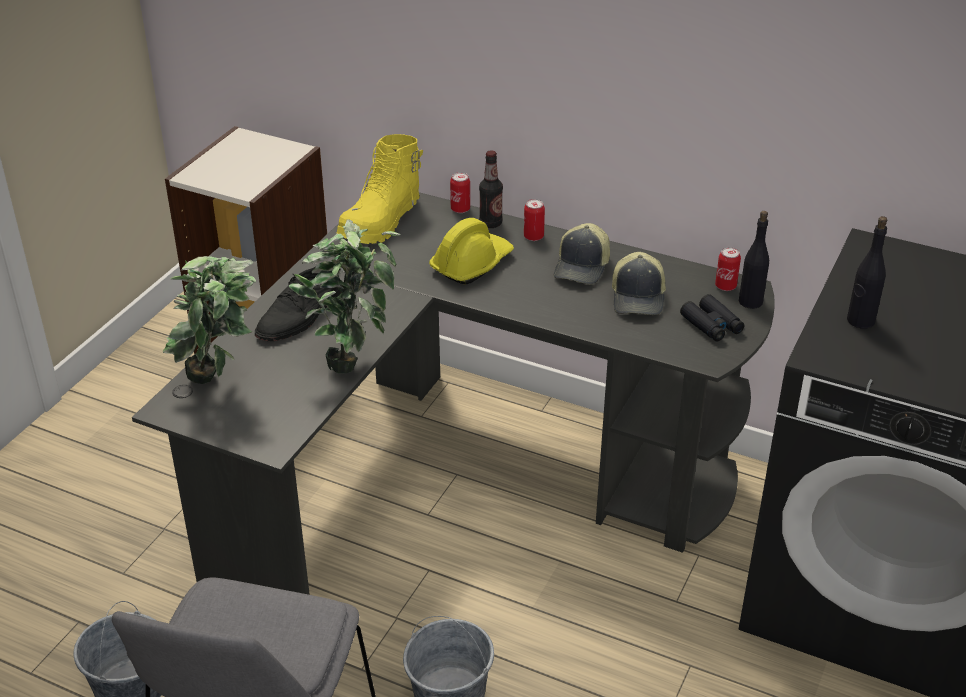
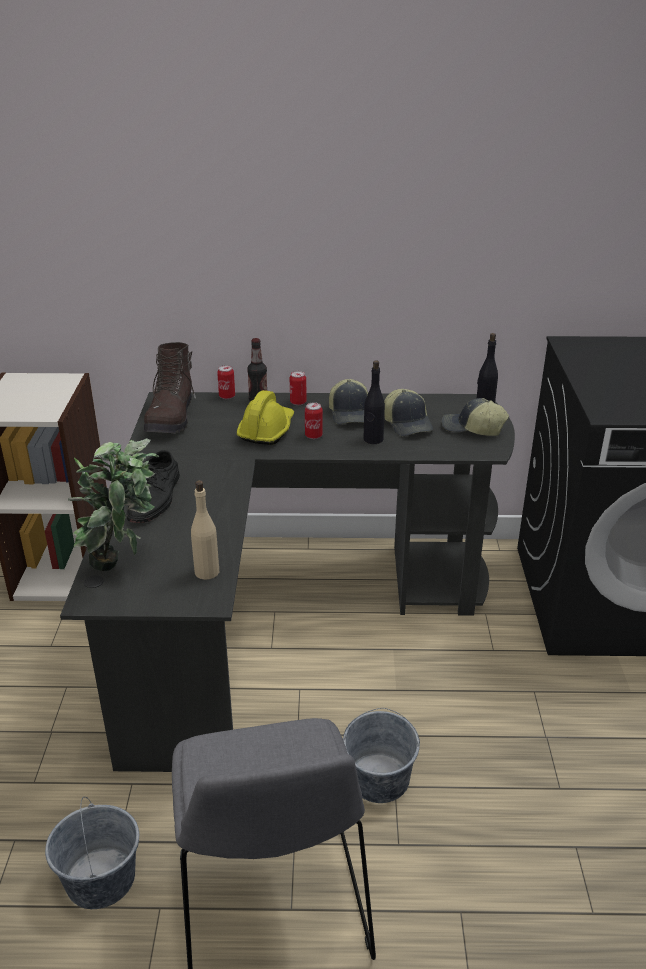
camera: 25 degrees left, 5 degrees down
potted plant [289,219,401,373] -> none
yellow boot [336,134,423,244] -> brown boot [143,342,196,434]
black binoculars [680,294,744,341] -> cap [442,398,509,436]
can [715,247,741,291] -> can moved to [305,402,323,439]
black bottle [847,216,887,329] -> black bottle moved to [364,360,385,444]
none -> beige bottle [191,480,219,580]

